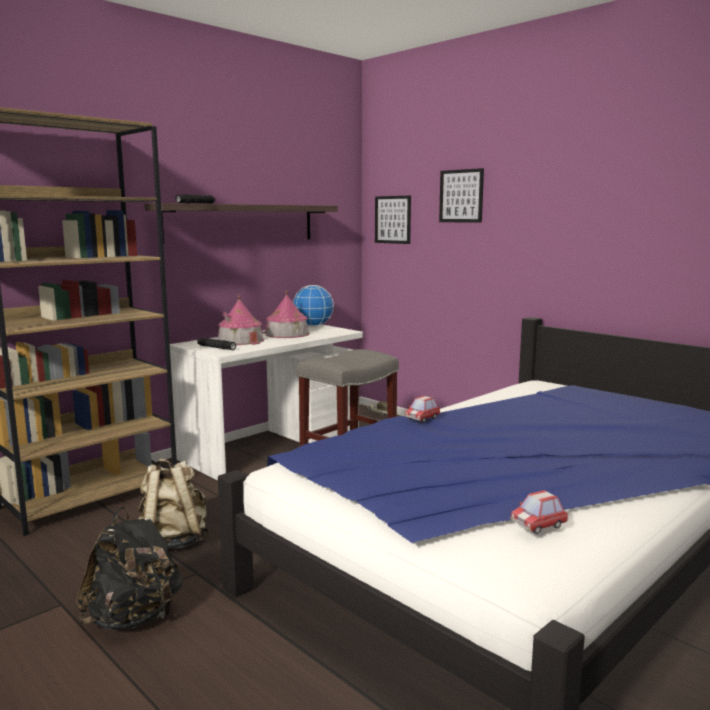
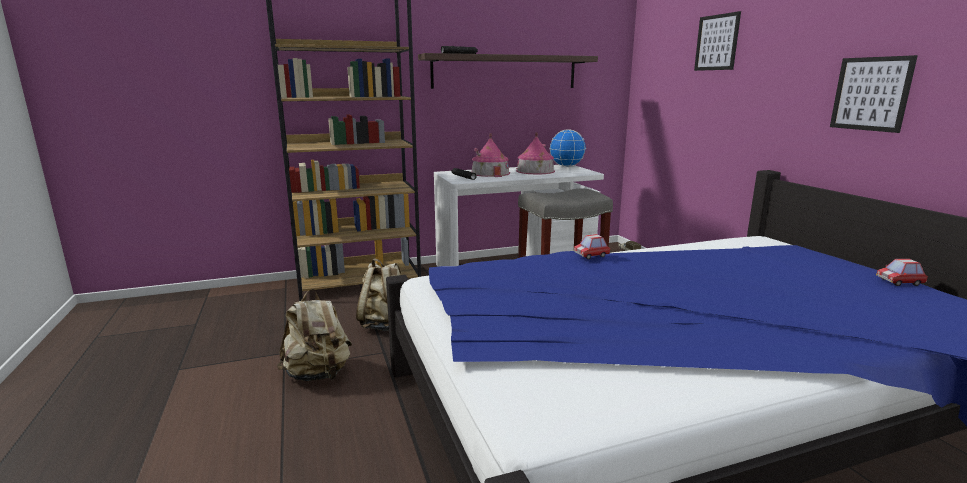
camera: 25 degrees right, 5 degrees up
black backpack [76,507,183,630] -> beige backpack [277,289,352,381]
picture [375,196,411,244] -> picture moved to [830,55,918,133]
toy car [511,490,568,534] -> toy car moved to [876,259,928,286]

